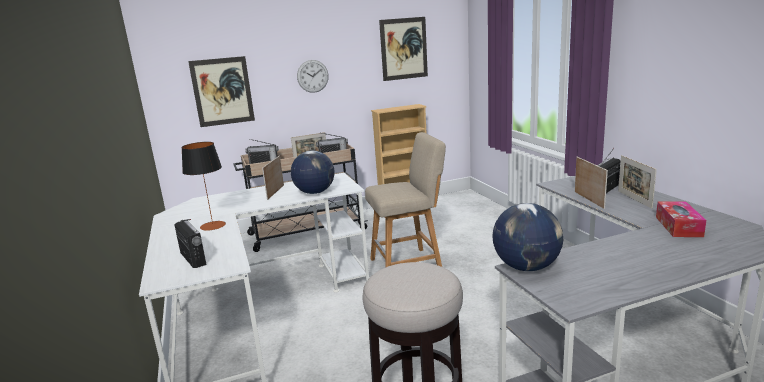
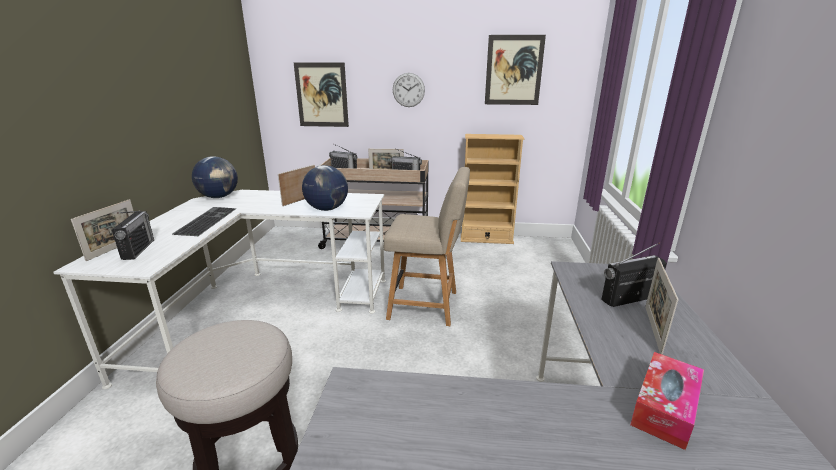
camera: 25 degrees right, 5 degrees up
table lamp [181,142,226,231] -> keyboard [172,207,236,236]
globe [492,203,563,271] -> globe moved to [192,156,238,198]
picture frame [575,157,608,209] -> picture frame moved to [71,199,134,261]

